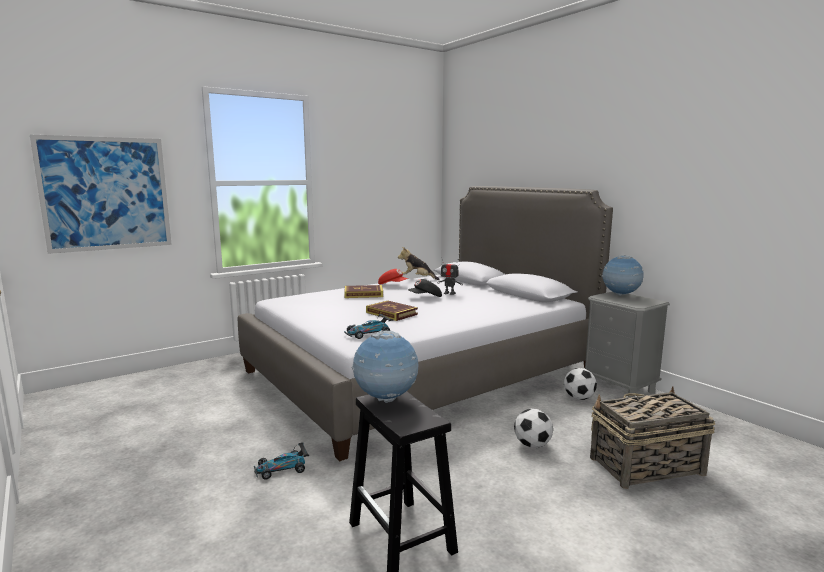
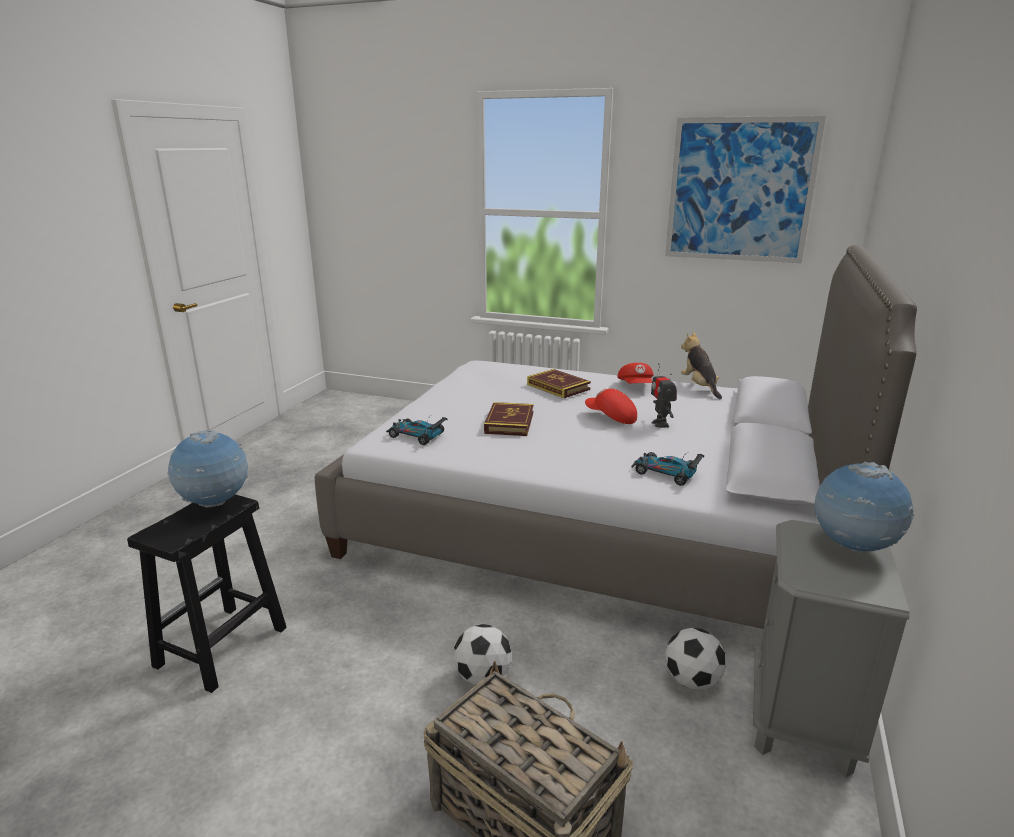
camera: 55 degrees right, 10 degrees up
picture [30,135,172,254] -> picture moved to [665,116,826,263]
toy car [254,443,309,479] -> toy car moved to [631,452,704,486]
black cap [408,279,442,297] -> red cap [585,389,637,424]

